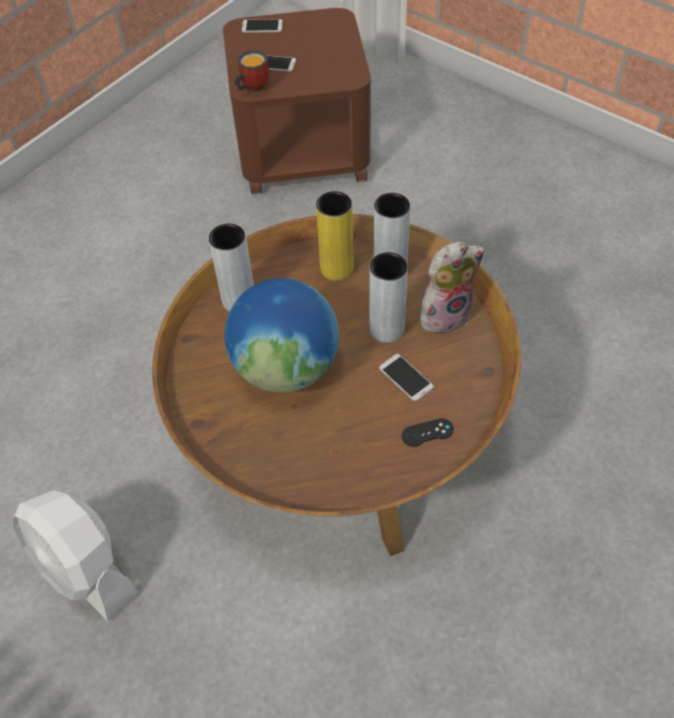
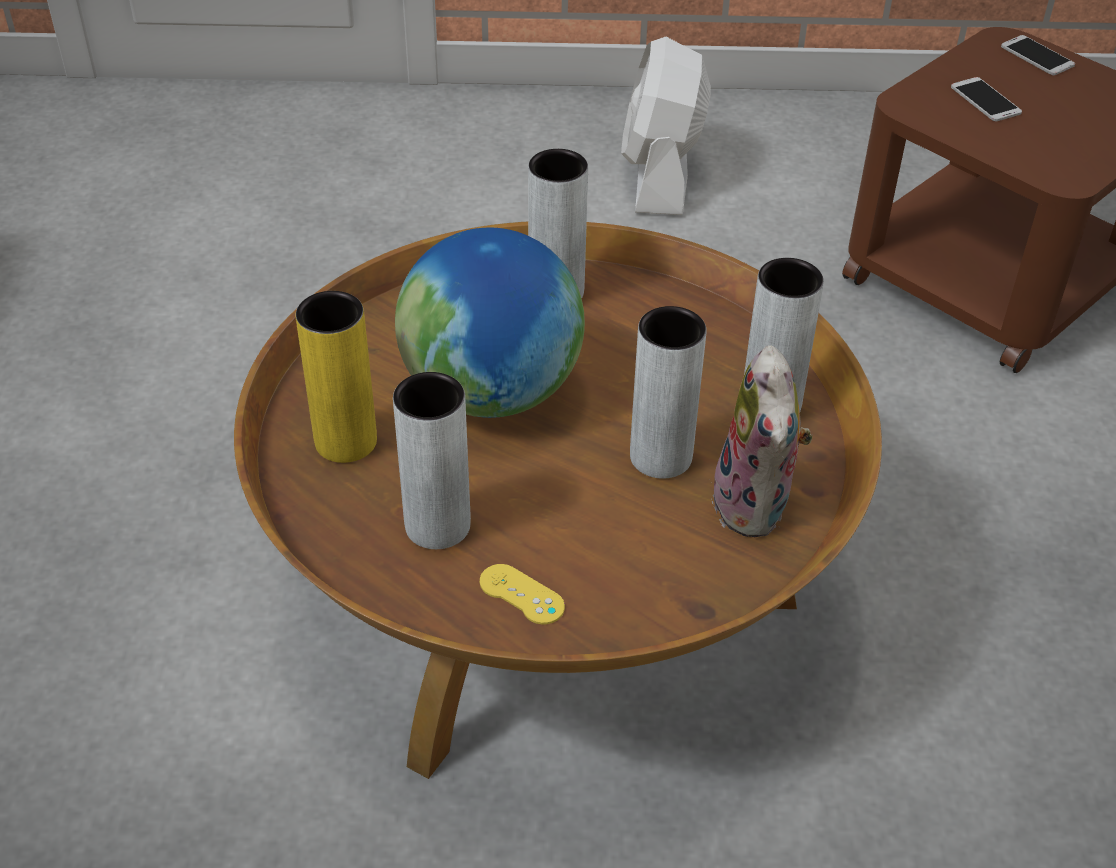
camera: 50 degrees right, 10 degrees down
white fan [13,490,139,622] -> white fan moved to [621,37,711,215]
mug [234,50,269,93] -> none
yellow vase [316,191,353,281] -> yellow vase moved to [295,291,377,463]
phone [379,354,434,401] -> none
black game controller [402,418,454,447] -> yellow game controller [480,564,565,624]
plush toy [420,242,485,337] -> plush toy turned 60 degrees clockwise [712,345,813,538]
none -> grey vase [393,372,471,549]

